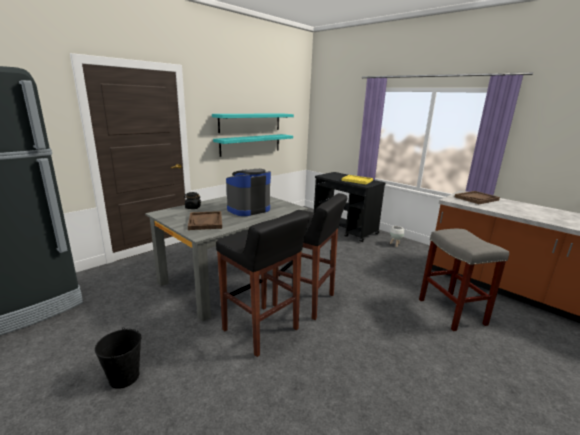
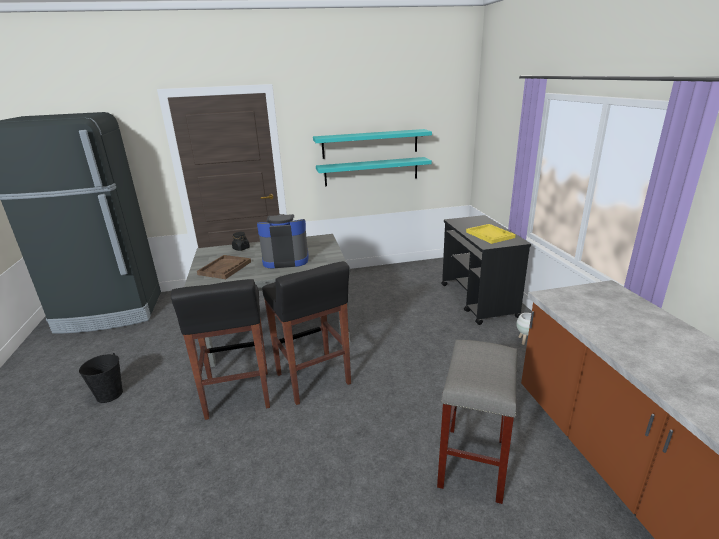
camera: 35 degrees right, 5 degrees up
brown tray [455,191,500,204] -> none

